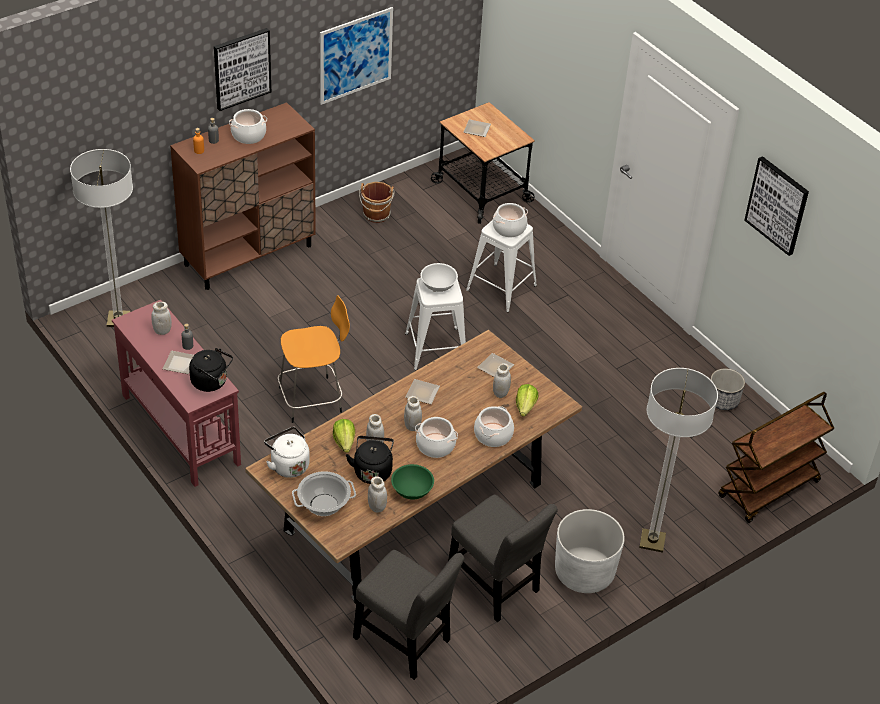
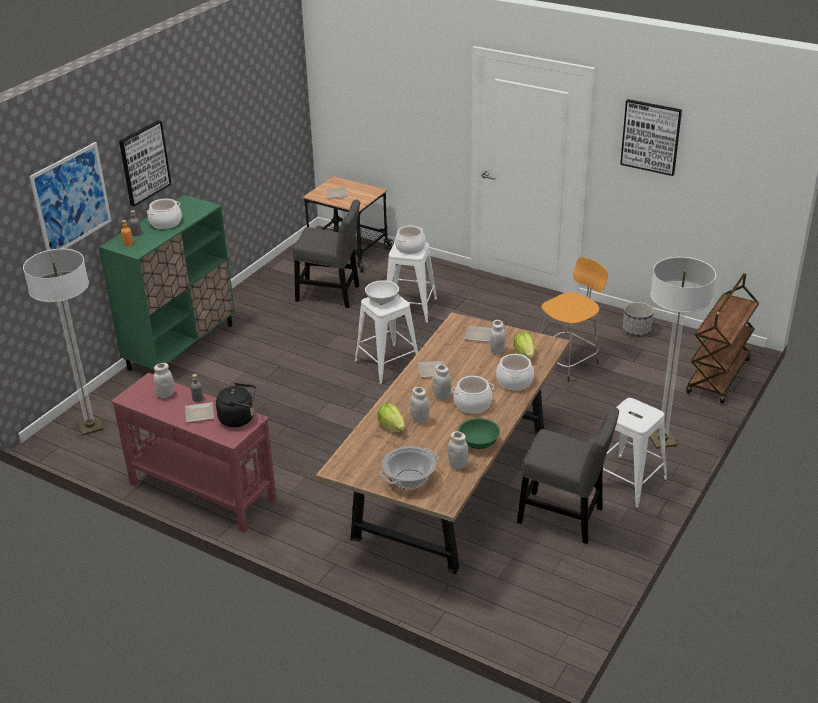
camera: 20 degrees left, 10 degrees down
brown cabinet [170,102,316,290] -> green cabinet [99,195,235,371]
white kettle [264,427,310,478] -> none
orange stool [278,295,350,423] -> orange stool moved to [540,257,608,382]
picture [320,7,393,105] -> picture moved to [29,142,111,251]
black kettle [346,436,394,484] -> none
grey chair [353,550,465,680] -> grey chair moved to [293,199,360,308]
brown bucket [359,182,395,223] -> none
white planter [555,509,625,593] -> white stool [603,398,667,508]

